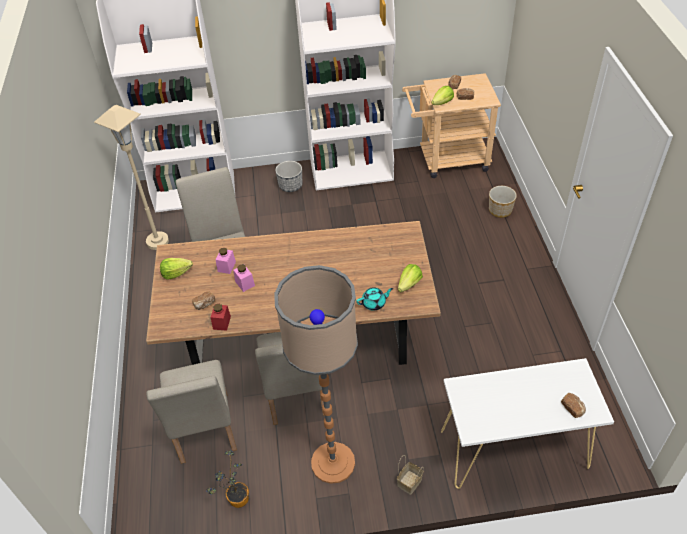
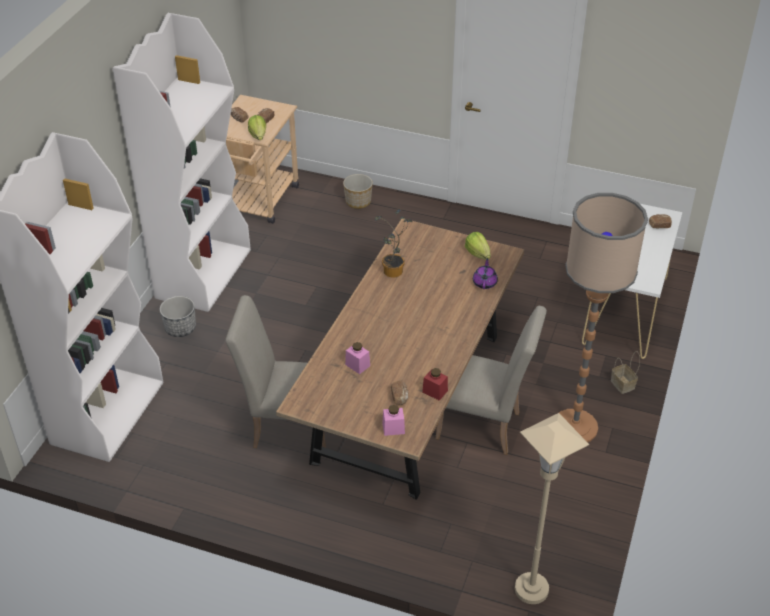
camera: 65 degrees left, 5 degrees down
beige floor lamp [94,105,169,250] -> beige floor lamp moved to [515,413,589,604]
beige chair [146,360,237,464] -> none
lettuce [160,258,193,279] -> none
potted plant [206,450,249,508] -> potted plant moved to [374,209,413,278]
pink jar [233,264,255,292] -> pink jar moved to [382,405,405,436]
turquoise teapot [356,287,393,311] -> purple teapot [473,258,498,289]

